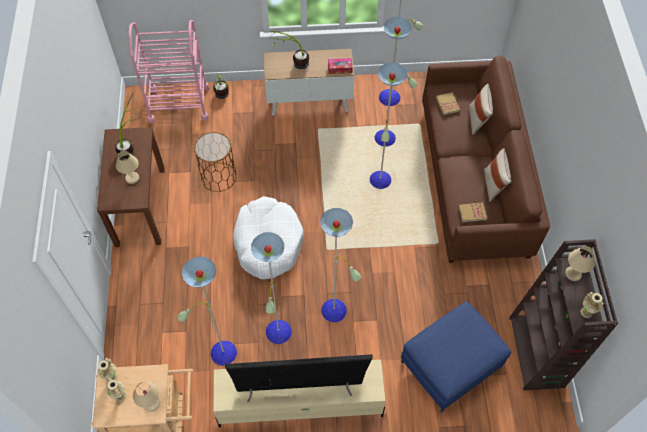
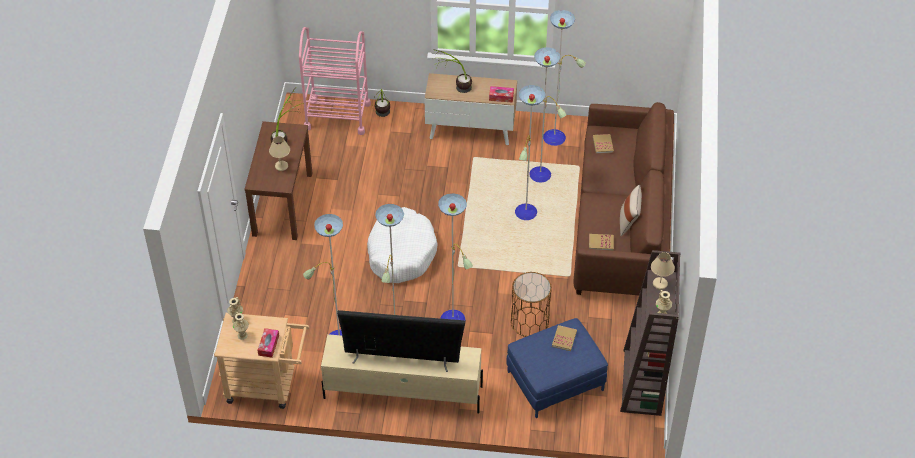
camera: 10 degrees right, 10 degrees down
beige table lamp [133,382,160,412] -> tissue box [258,328,279,358]
brown side table [194,132,237,192] -> brown side table moved to [511,272,552,337]
beige pillow [469,84,493,135] -> none
none -> book [552,325,577,351]

